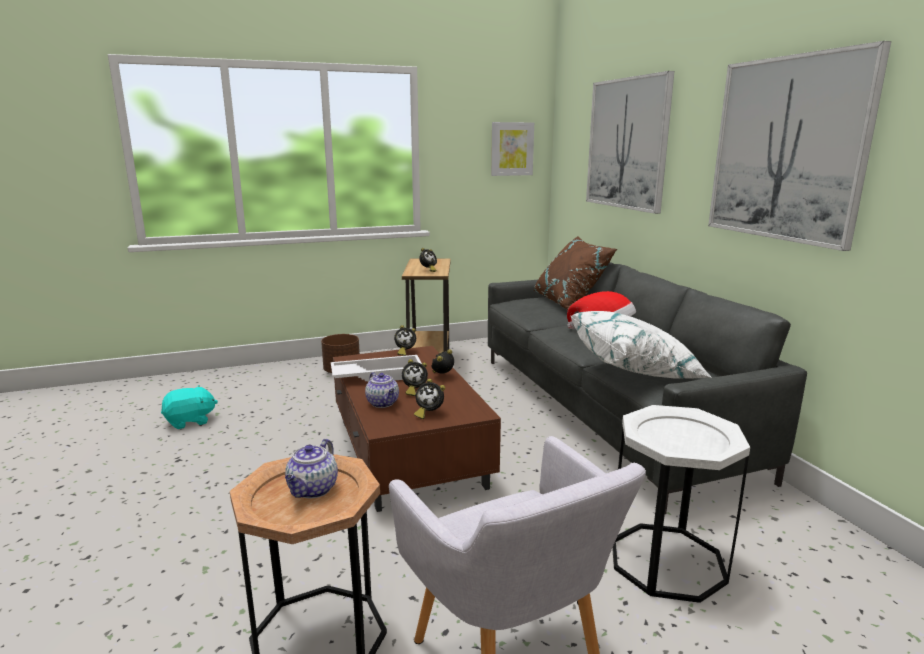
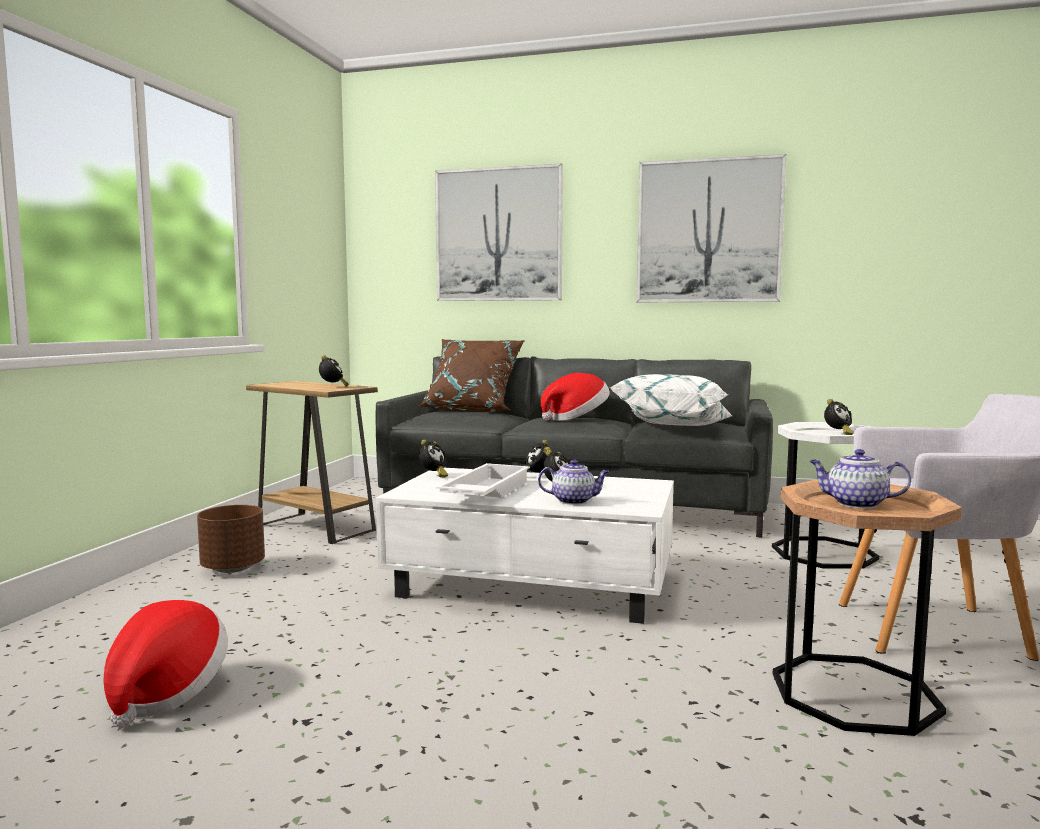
camera: 55 degrees left, 10 degrees down
turquoise plush toy [161,385,218,429] -> hat [104,600,228,727]
teapot [285,439,338,498] -> teapot turned 150 degrees clockwise [809,449,911,509]
brown coffee table [333,346,501,512] -> white coffee table [376,468,674,624]
alarm clock [414,379,445,419] -> alarm clock moved to [824,399,854,435]
picture [491,122,534,176] -> none

